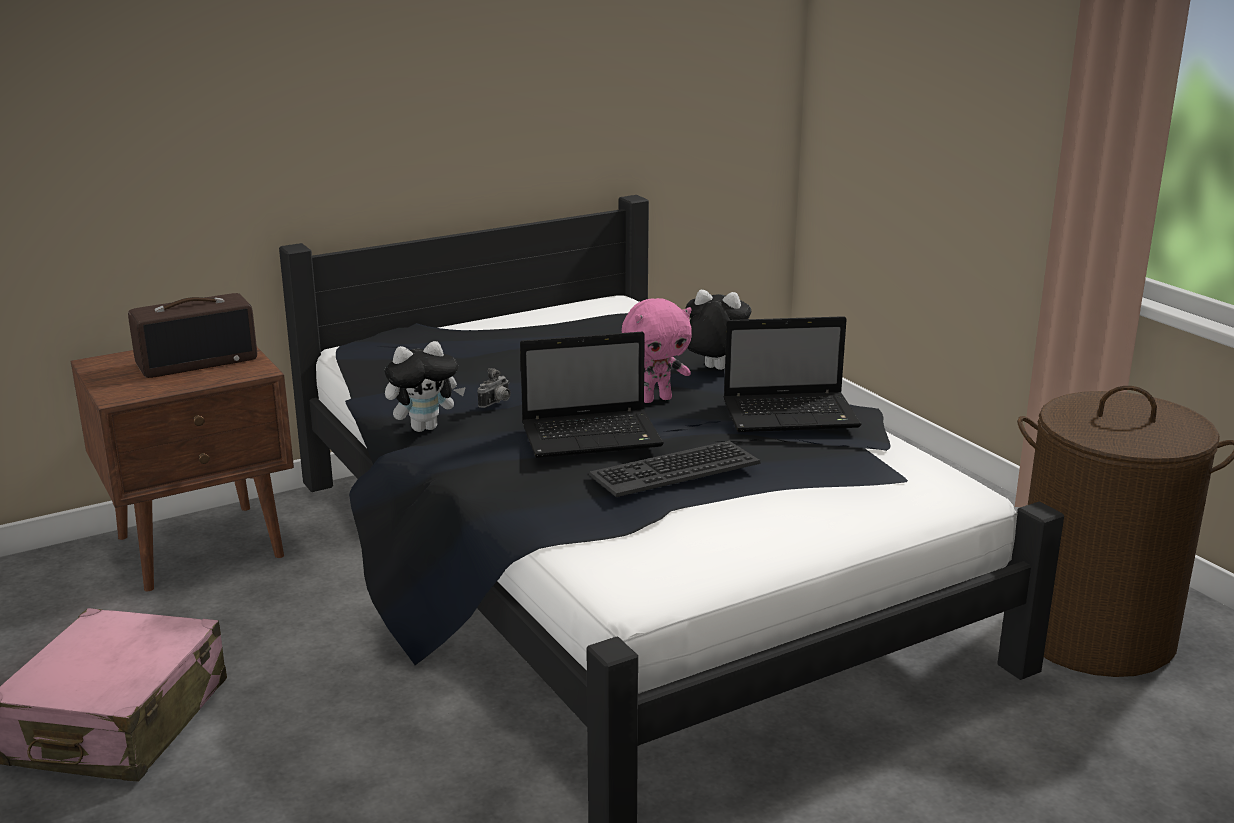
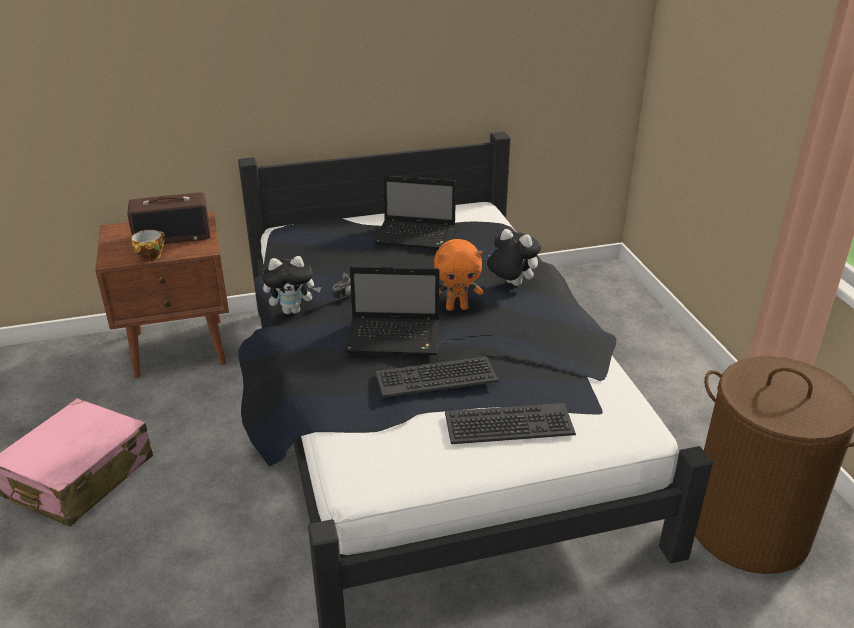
camera: 15 degrees right, 10 degrees up
pink plush toy [622,298,692,403] -> orange plush toy [434,239,484,311]
laptop [724,316,862,432] -> laptop moved to [374,175,456,249]
none -> cup [132,230,165,261]
none -> keyboard [445,403,576,444]

